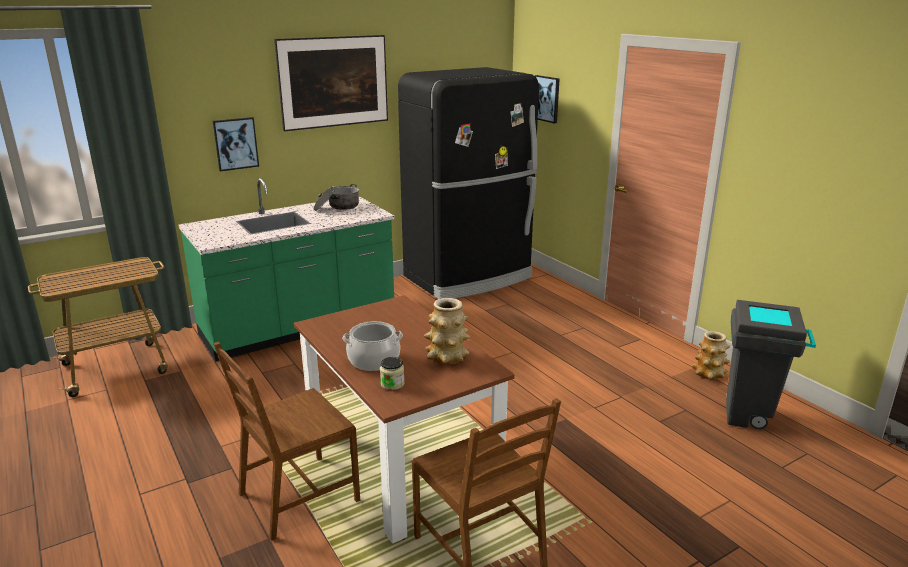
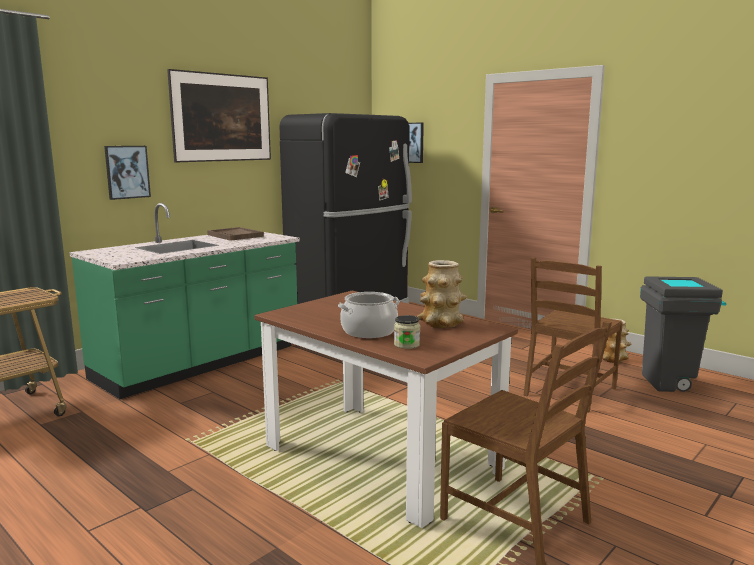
camera: 15 degrees left, 10 degrees down
brown chair [213,342,360,541] -> brown chair moved to [523,257,623,413]
cooking pot [313,184,359,211] -> brown tray [207,227,264,241]

